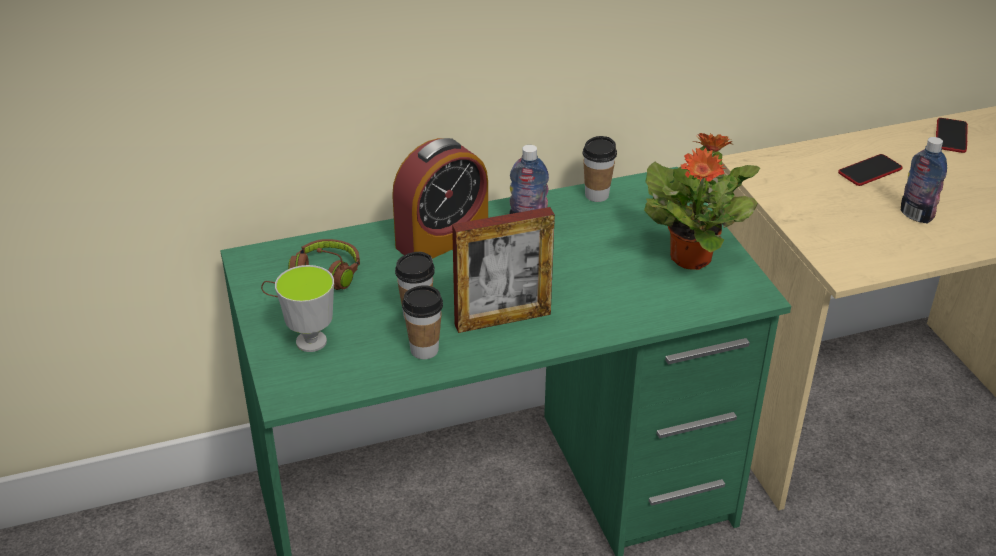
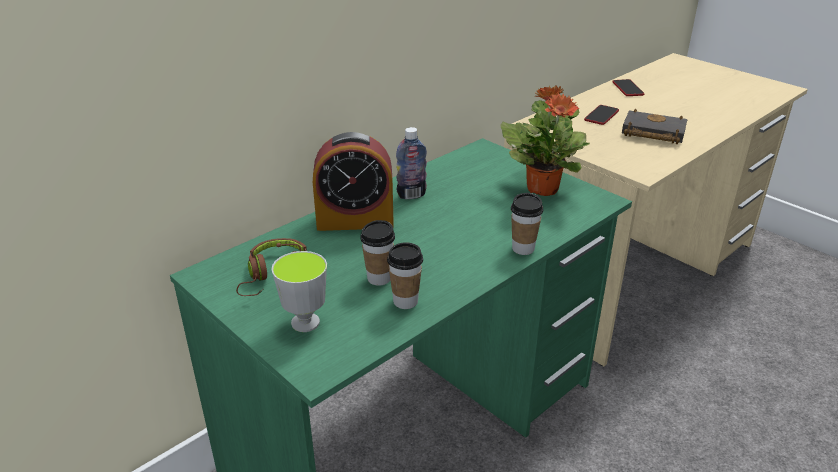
camera: 25 degrees left, 5 degrees down
alarm clock [392,138,488,259] -> alarm clock turned 60 degrees clockwise [313,132,394,231]
picture frame [452,207,555,333] -> none
cup [582,136,617,202] -> cup moved to [511,193,543,255]
bottle [901,137,947,224] -> black book [622,109,687,144]

